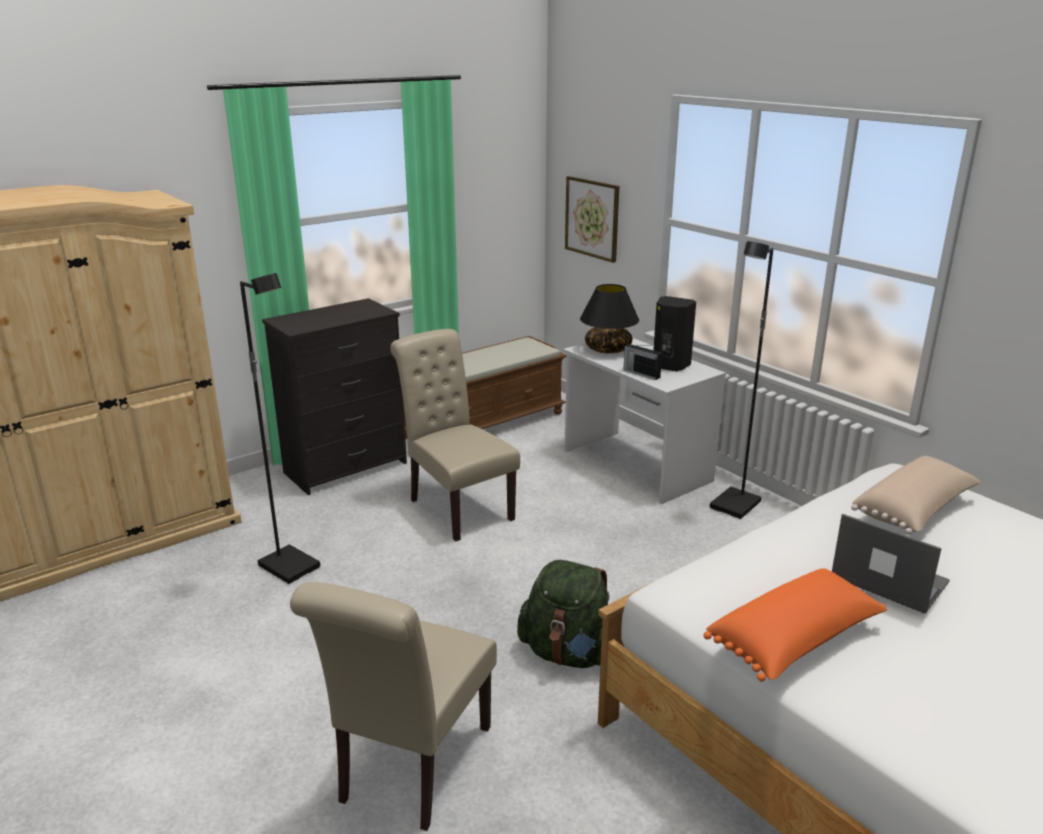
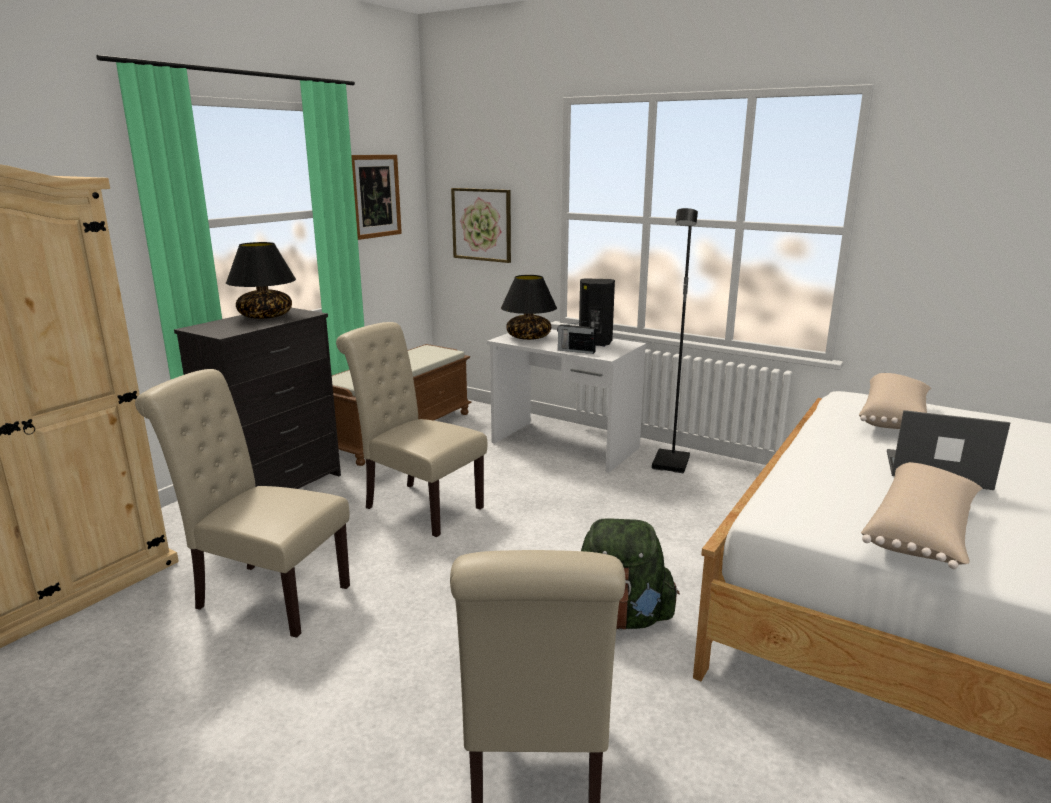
camera: 20 degrees left, 5 degrees down
black floor lamp [240,273,320,584] -> beige chair [135,369,350,638]
orange pillow [703,568,887,682] -> beige pillow [861,462,982,569]
none -> black table lamp [226,242,296,319]
none -> picture [351,155,402,240]

